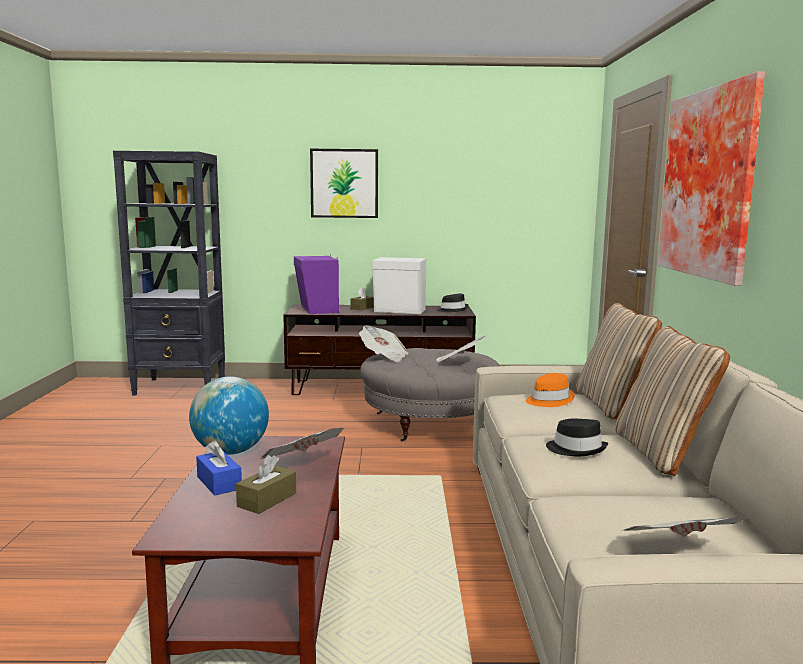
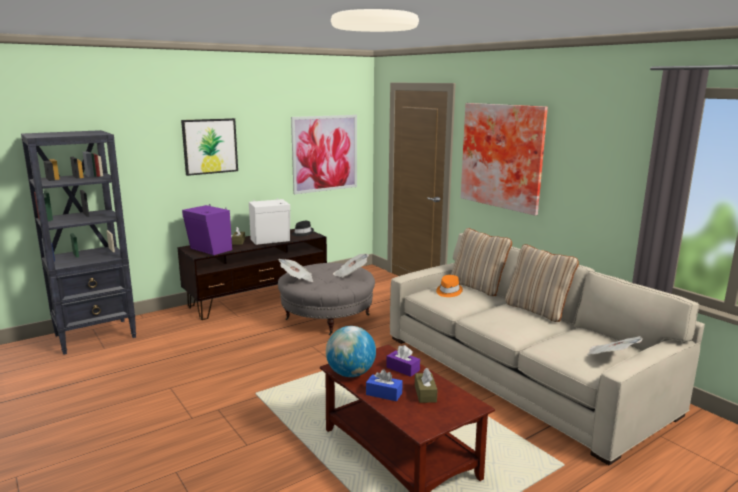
camera: 35 degrees left, 5 degrees up
newspaper [260,428,344,459] -> purple tissue box [386,345,420,377]
black hat [546,419,608,456] -> none
none -> picture [291,115,357,194]

